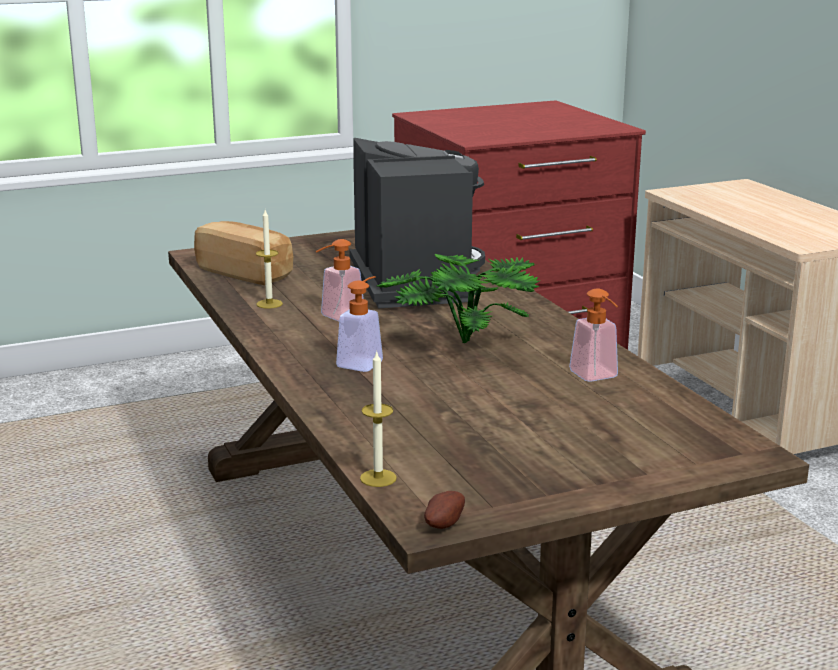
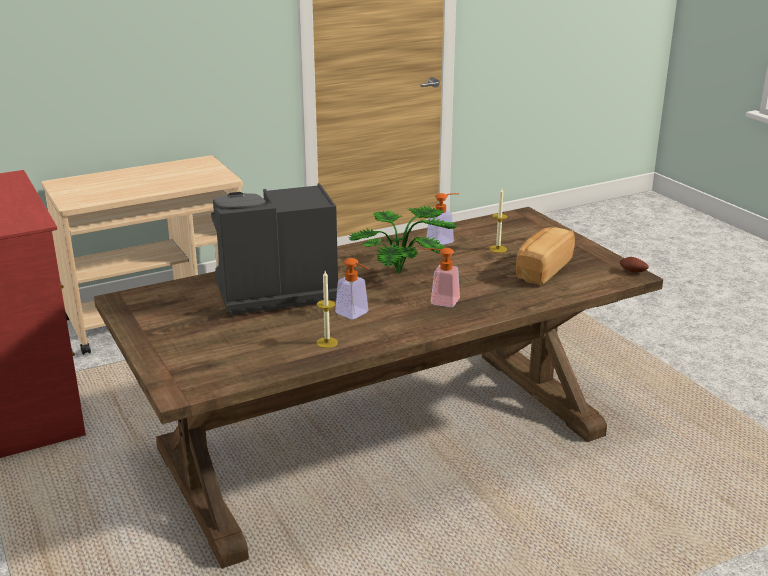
camera: 95 degrees left, 5 degrees up
bread [194,221,293,285] -> bread moved to [516,227,575,286]
candle [360,350,397,487] -> candle moved to [489,188,508,253]

